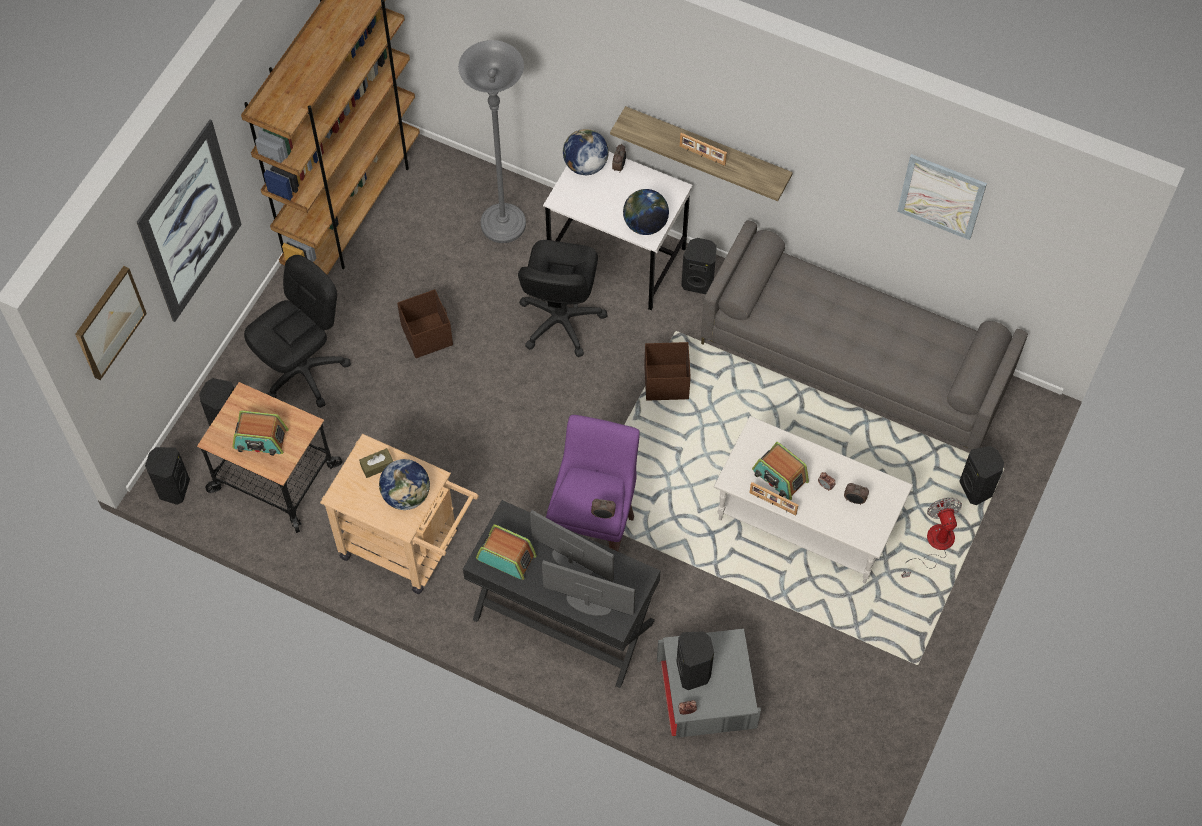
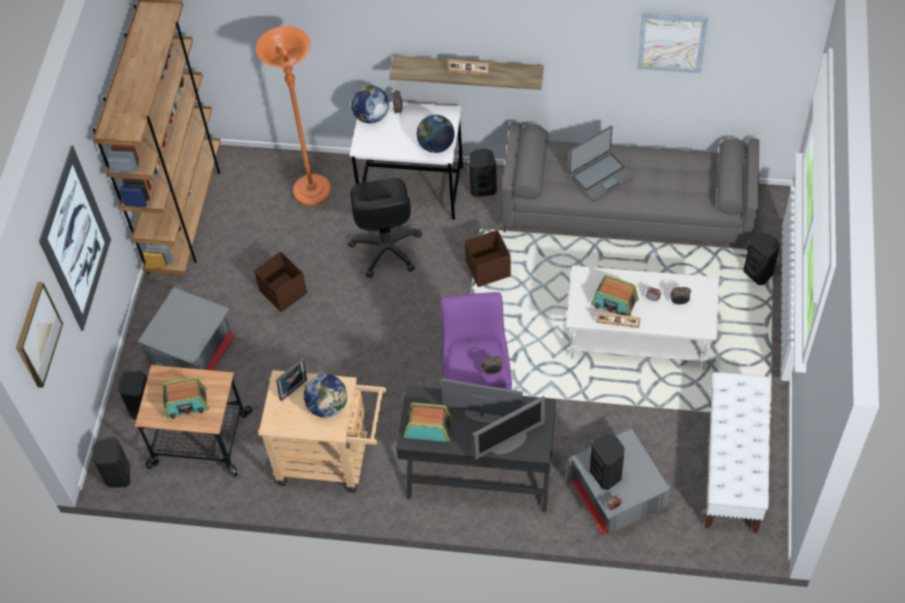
camera: 15 degrees left, 5 degrees down
black office chair [244,255,351,408] -> grey storage box [137,287,235,371]
brown tissue box [359,448,393,478] -> picture frame [276,358,307,401]
grey floor lamp [458,40,526,243] -> orange floor lamp [256,26,331,206]
monitor [542,560,635,616] -> monitor turned 150 degrees clockwise [472,396,546,460]
fan [902,498,962,578] -> none
none -> laptop [569,126,635,202]
none -> white bench [705,372,770,533]

